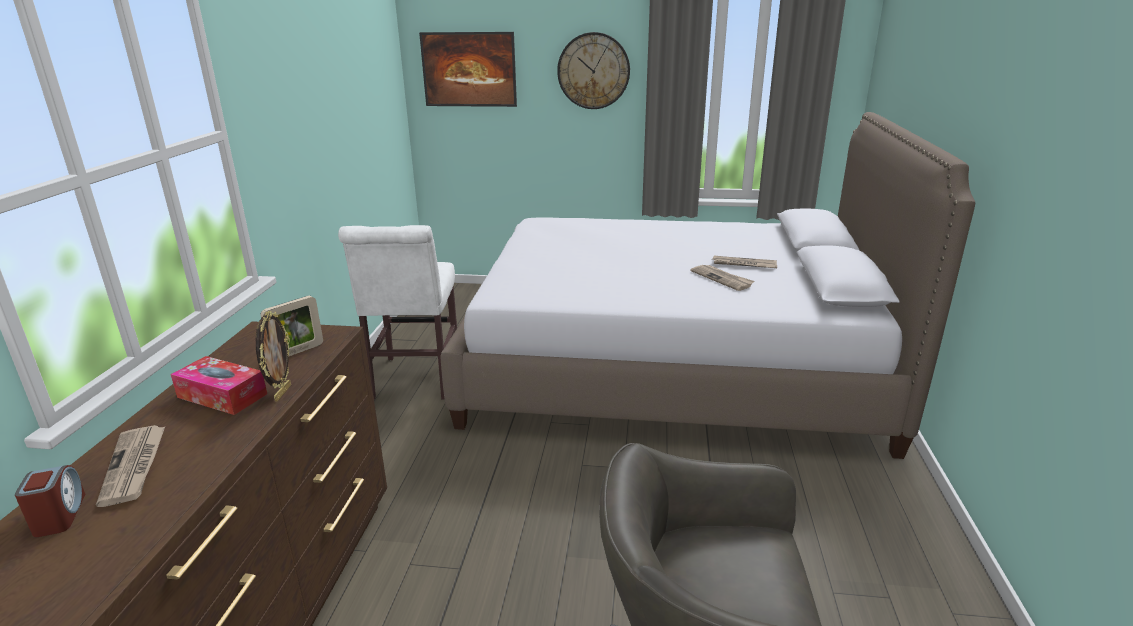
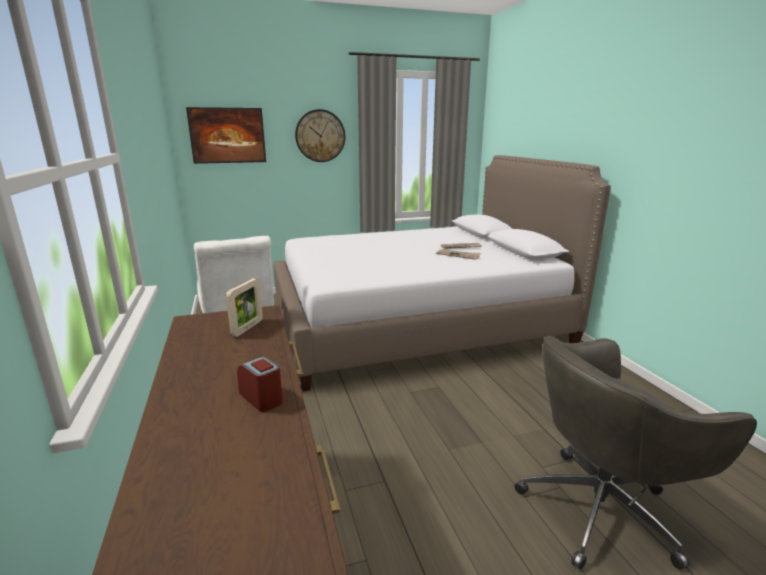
camera: 25 degrees left, 5 degrees down
alarm clock [15,465,85,537] -> alarm clock moved to [237,357,283,412]
newspaper [96,425,165,507] -> none
tissue box [170,356,267,415] -> none
picture frame [256,311,291,402] -> none

